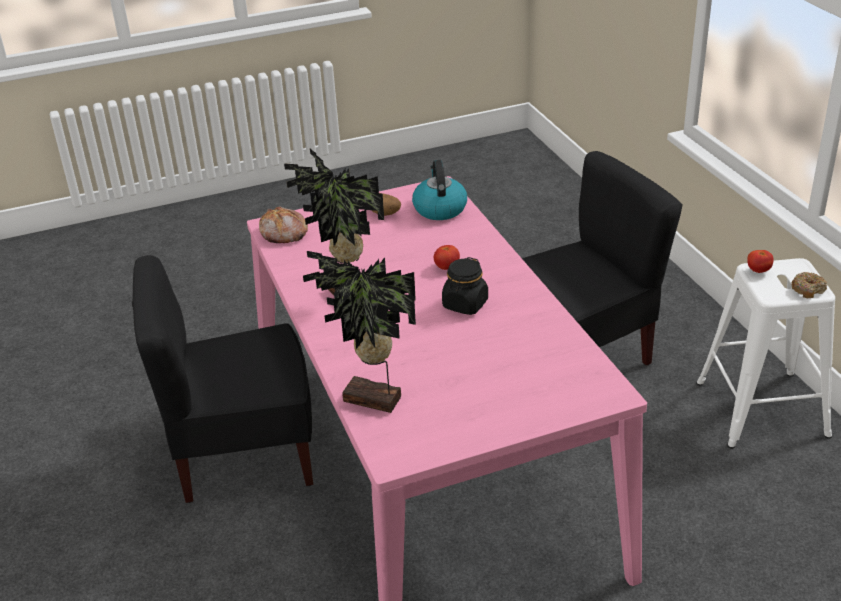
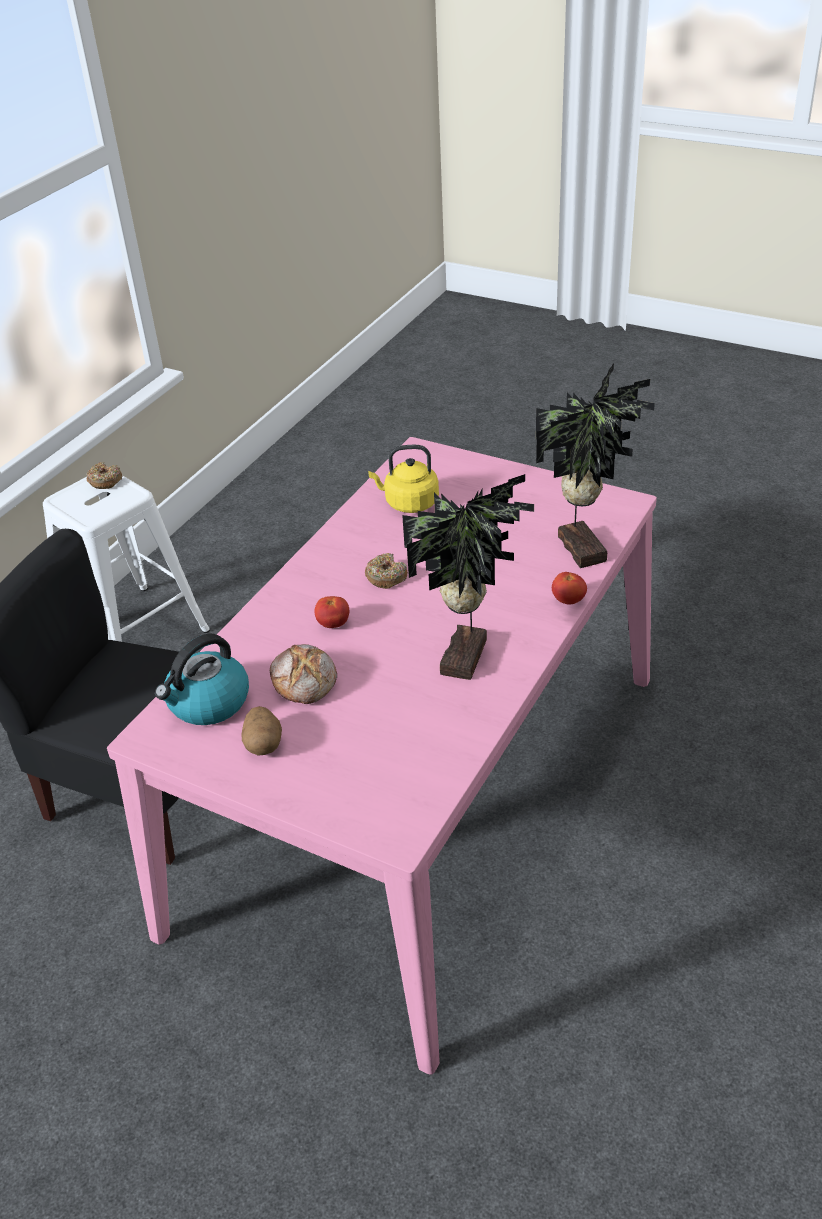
camera: 130 degrees left, 5 degrees up
black chair [132,255,313,503] -> none
bread [259,207,308,243] -> bread moved to [270,644,337,704]
black jar [442,257,488,315] -> donut [365,553,408,589]
tomato [747,250,774,273] -> tomato moved to [552,572,587,604]
none -> yellow kettle [368,445,439,513]

